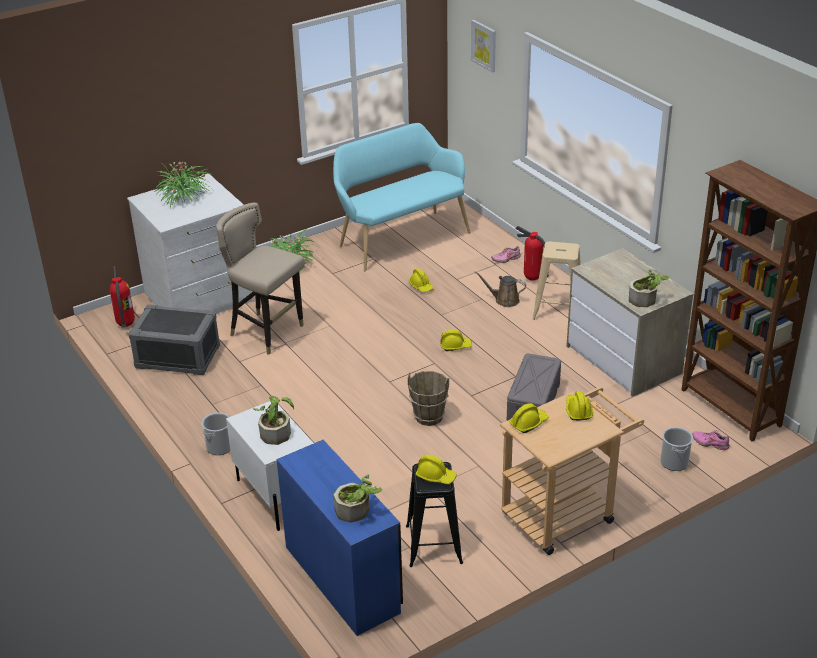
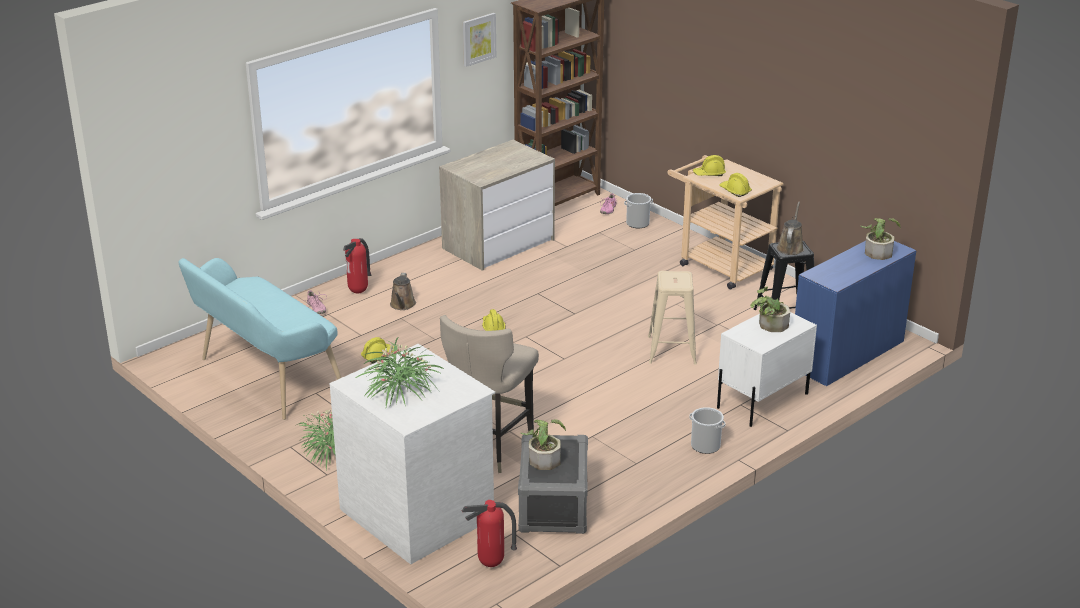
camera: 100 degrees left, 5 degrees down
brown bucket [408,371,449,426] -> none
yellow hard hat [416,455,457,484] -> brown watering can [777,202,804,255]
picture [471,20,496,73] -> picture moved to [463,13,496,67]
grey storage box [507,353,561,421] -> none
beige stool [532,241,581,320] -> beige stool moved to [648,271,697,365]
potted plant [629,269,669,307] -> potted plant moved to [521,419,566,470]

